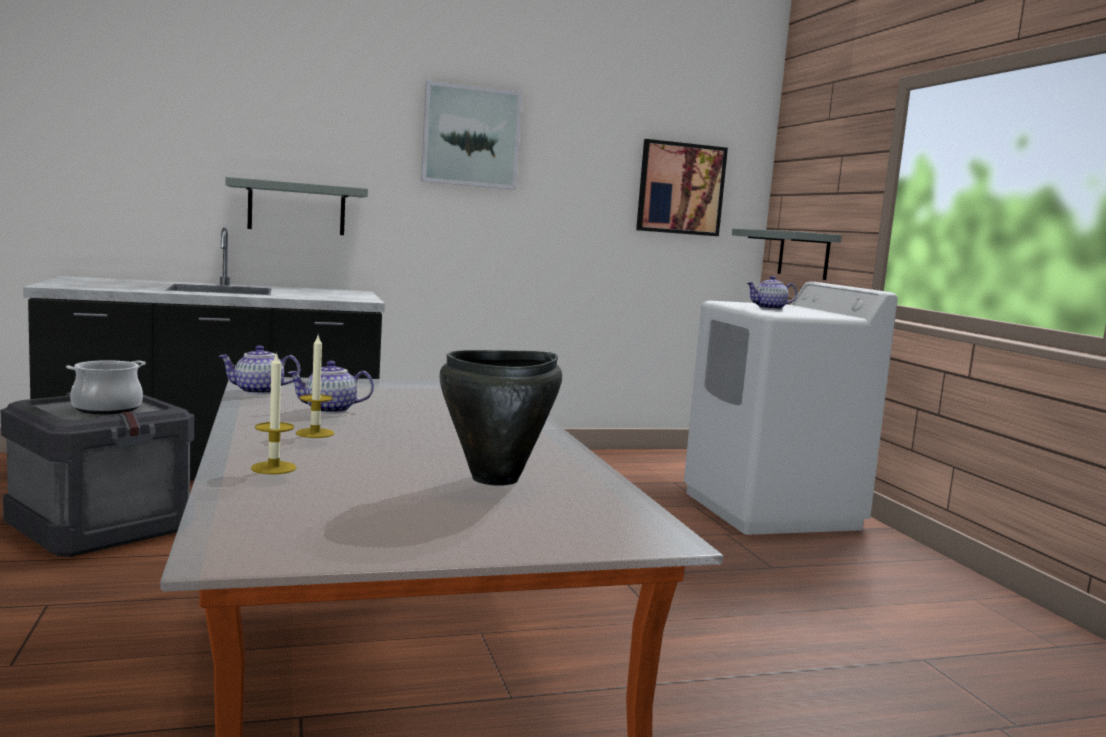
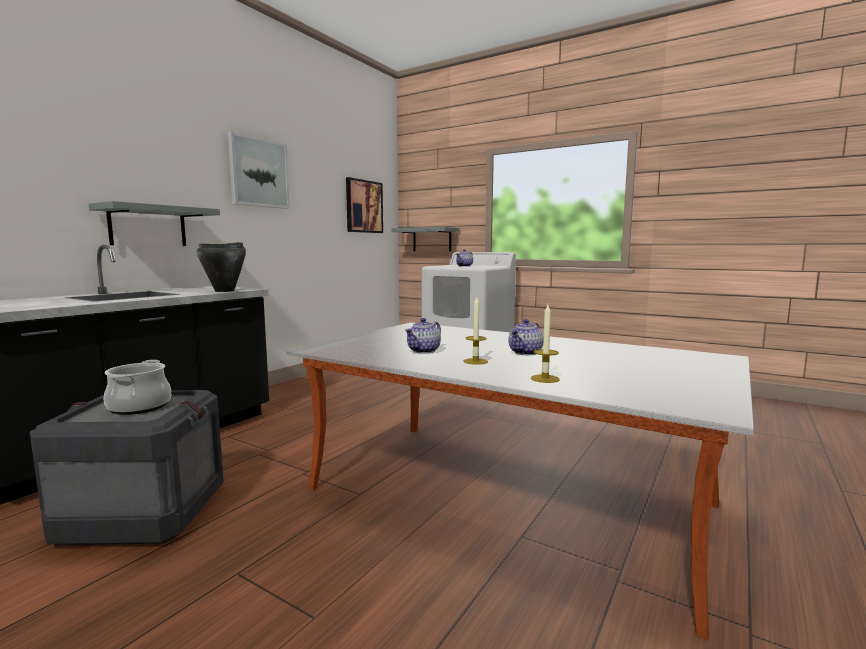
camera: 40 degrees left, 0 degrees up
teapot [218,345,300,394] -> teapot moved to [509,319,544,355]
black cooking pot [439,350,562,486] -> black cooking pot moved to [197,242,246,292]

